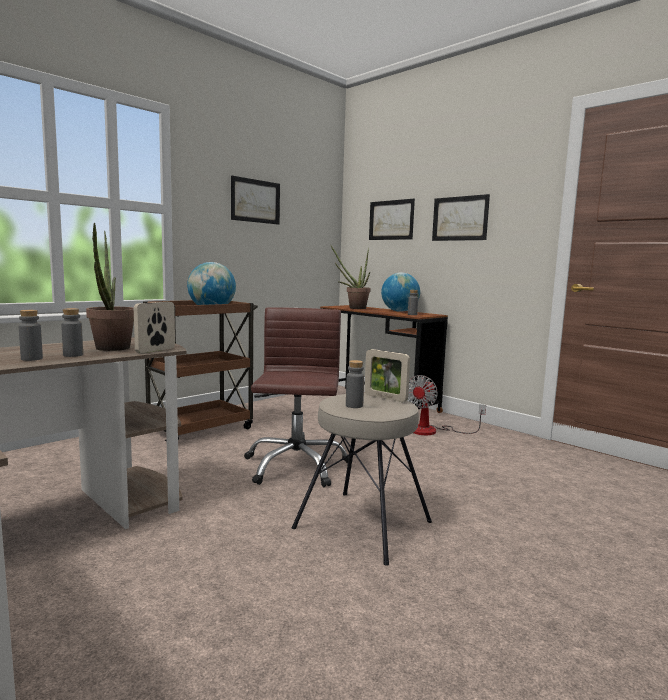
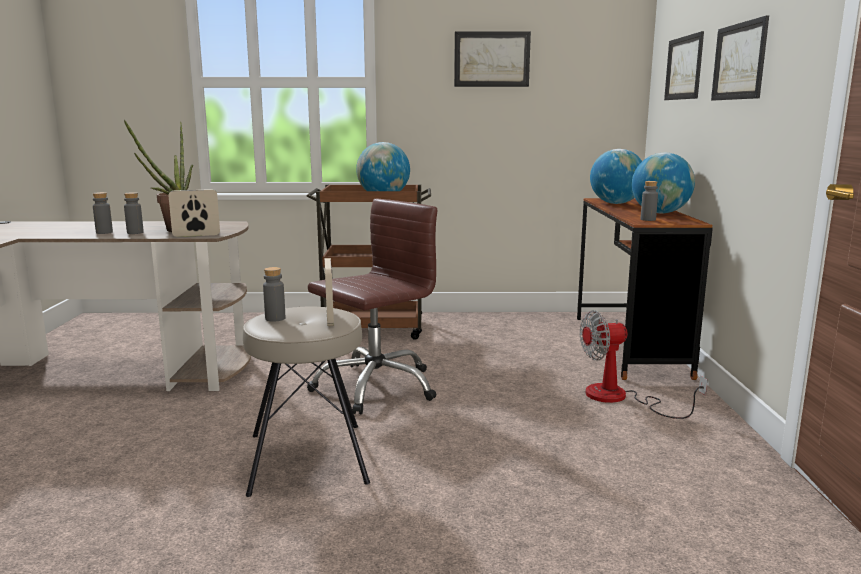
camera: 45 degrees right, 5 degrees up
potted plant [331,246,371,309] -> globe [590,149,642,204]

